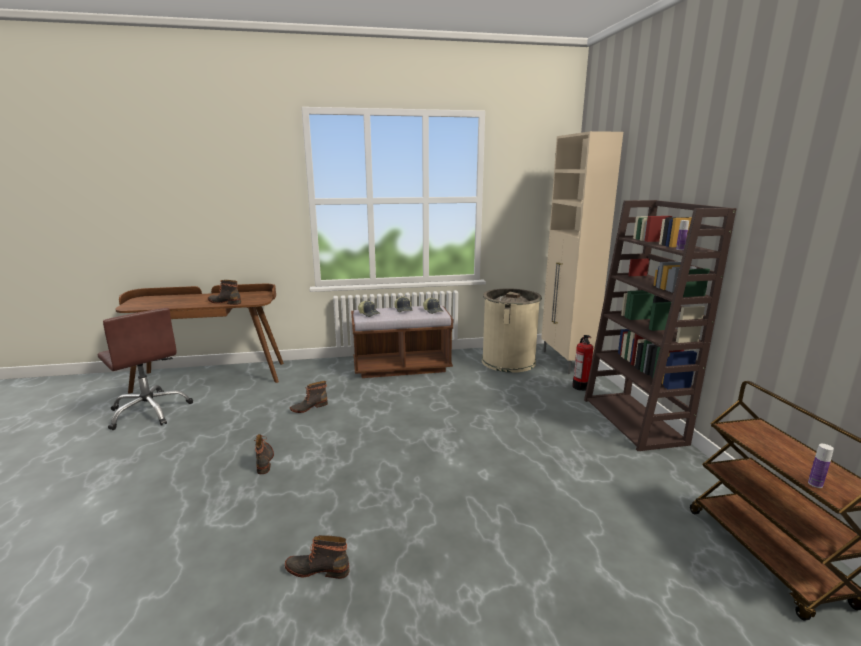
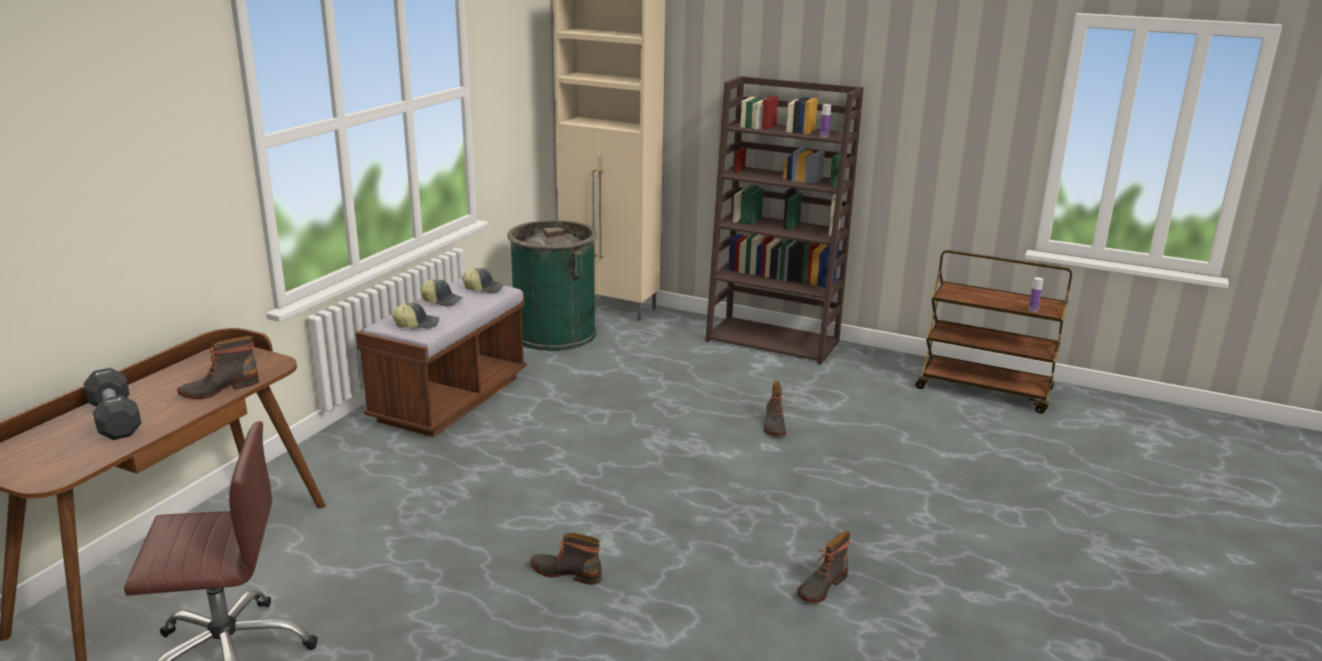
camera: 55 degrees left, 5 degrees up
boot [290,381,328,413] -> boot moved to [764,381,786,436]
beige trash can [482,288,542,373] -> green trash can [507,220,597,351]
fire extinguisher [572,335,593,391] -> none
none -> black dumbbell [83,368,141,440]

